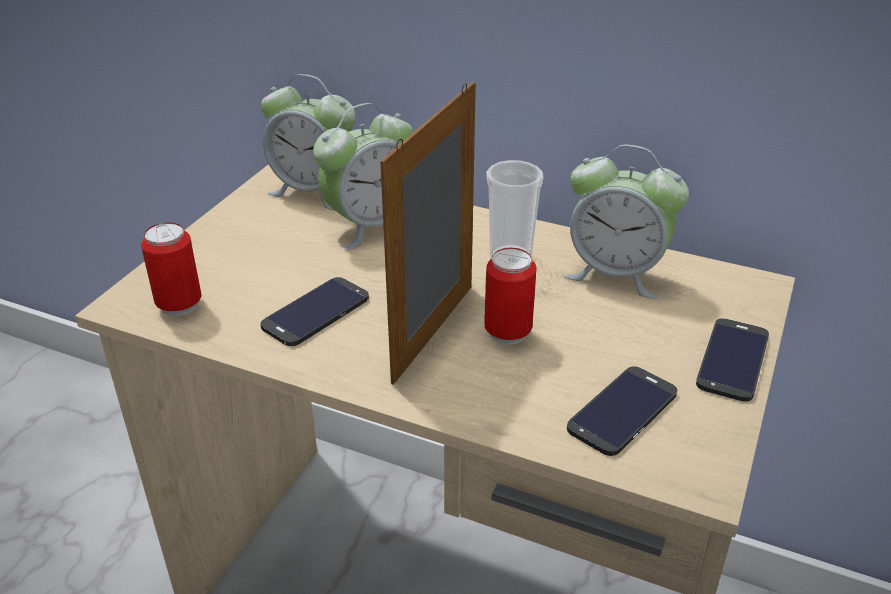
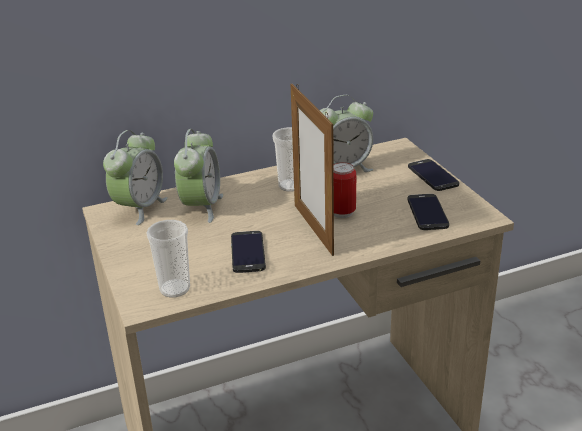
camera: 45 degrees left, 5 degrees down
can [141,222,202,317] -> cup [146,220,190,297]
alarm clock [261,74,356,210] -> alarm clock turned 45 degrees counterclockwise [103,130,168,225]

